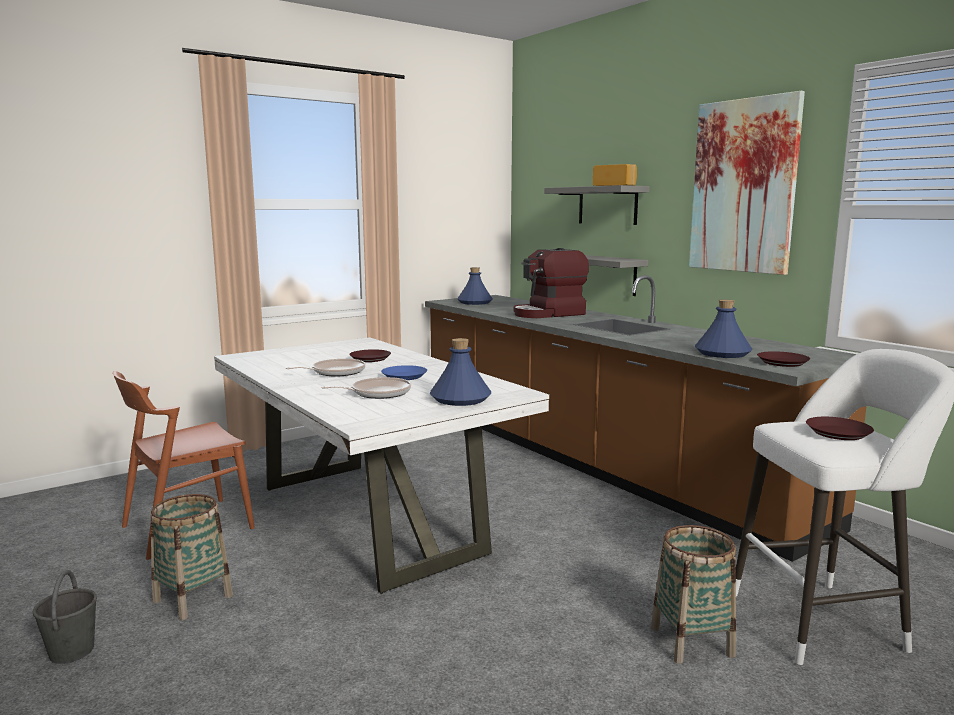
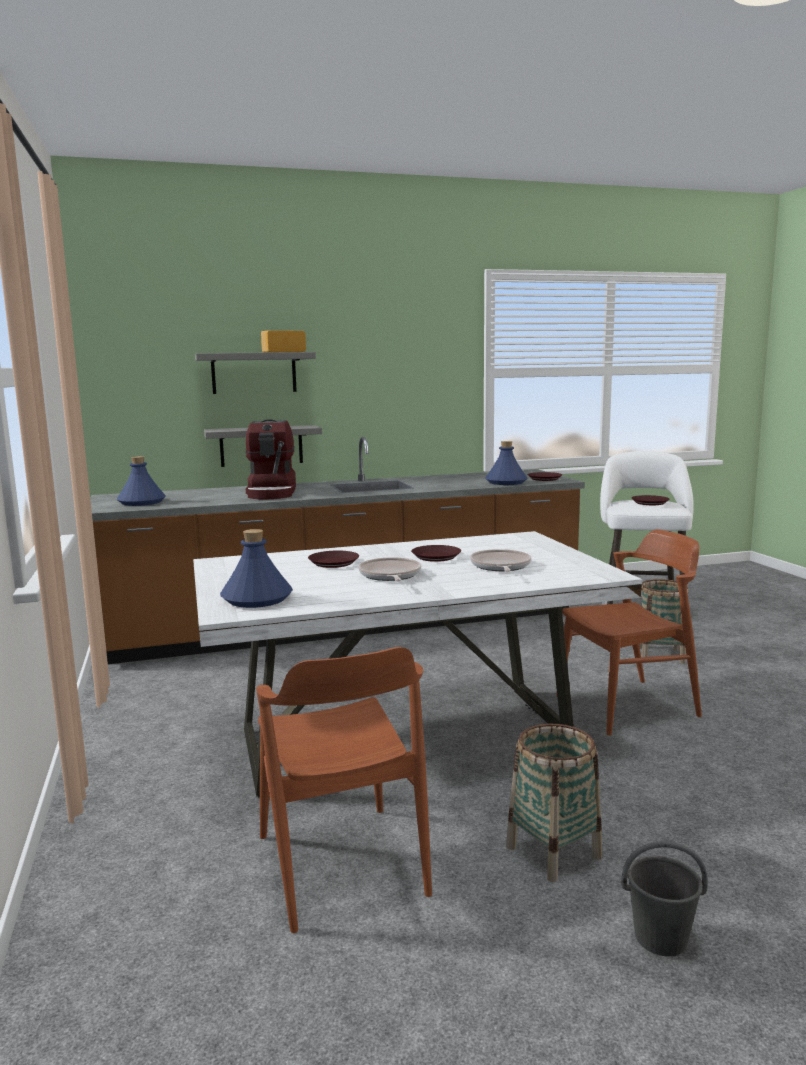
camera: 70 degrees left, 0 degrees up
blue plate [381,365,427,380] -> brown plate [411,545,461,562]
blue bottle [430,338,491,406] -> blue bottle moved to [220,529,293,608]
picture [689,91,805,275] -> none
none -> brown chair [556,529,702,736]

